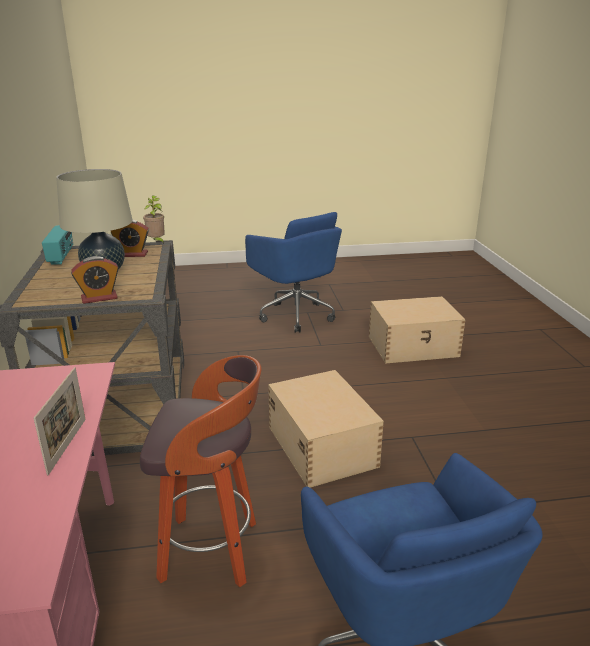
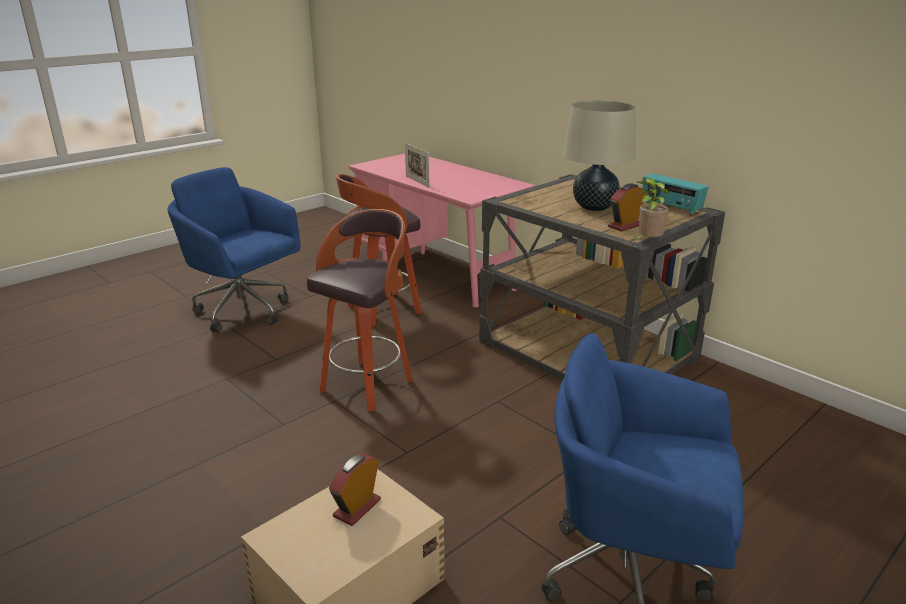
camera: 145 degrees right, 0 degrees up
alarm clock [71,256,118,304] -> alarm clock moved to [329,454,381,526]
beige storage box [268,370,384,488] -> stool [307,209,413,412]

